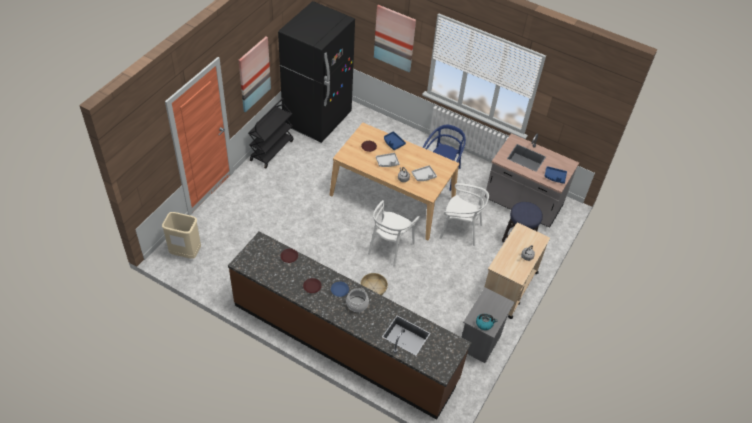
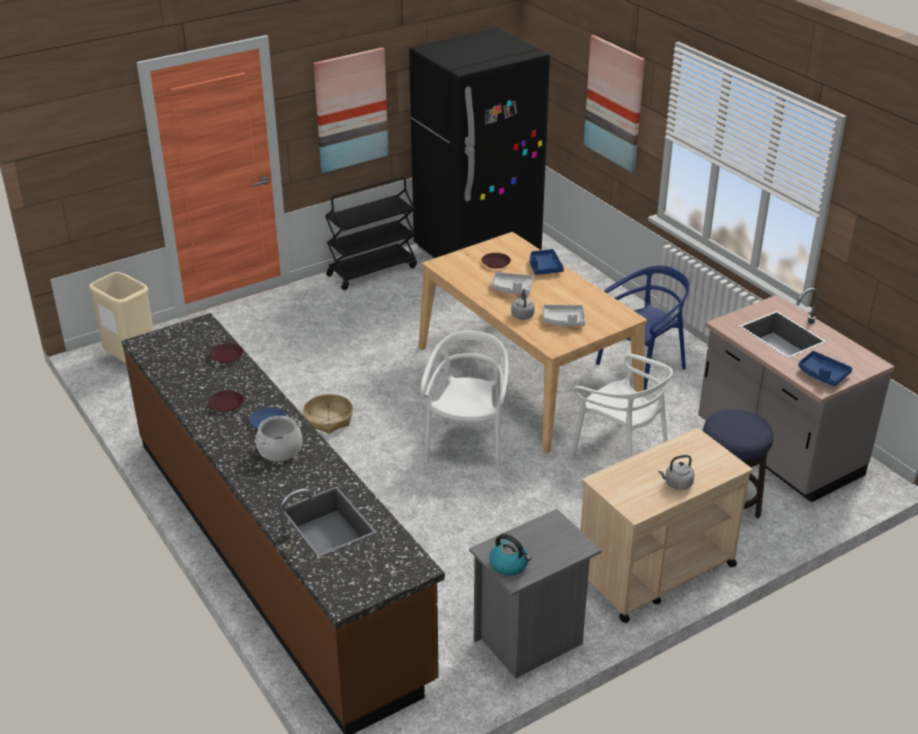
camera: 30 degrees right, 15 degrees down
basket [360,273,388,295] -> basket moved to [303,394,353,434]
white chair [368,200,420,266] -> white chair turned 135 degrees clockwise [421,331,508,469]

